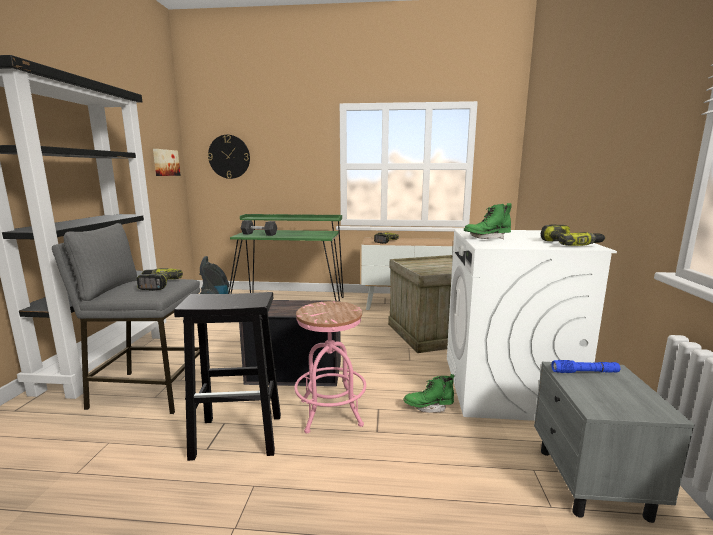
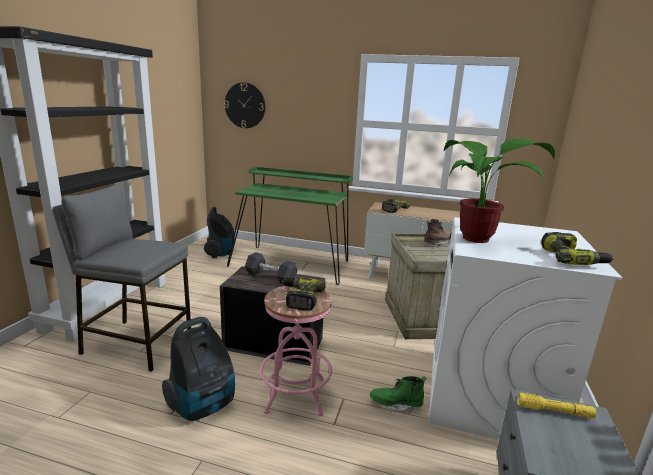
camera: 10 degrees right, 5 degrees up
power drill [137,268,183,291] -> power drill moved to [282,278,326,311]
picture [153,149,181,176] -> none
black stool [174,292,281,461] -> vacuum cleaner [162,317,235,421]
grey dumbbell [241,220,277,236] -> grey dumbbell moved to [245,252,297,284]
green boot [464,203,512,239] -> potted plant [444,139,555,243]
blue flashlight [551,360,620,373] -> yellow flashlight [517,393,596,418]
none -> brown boot [424,219,452,248]

